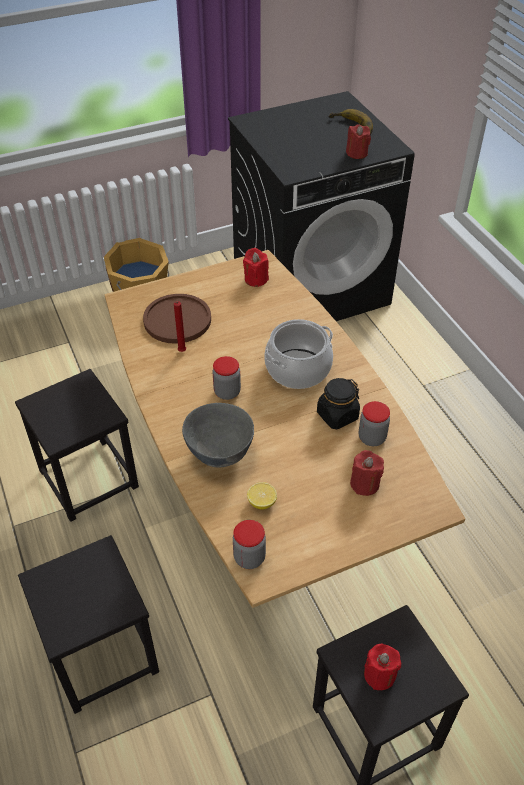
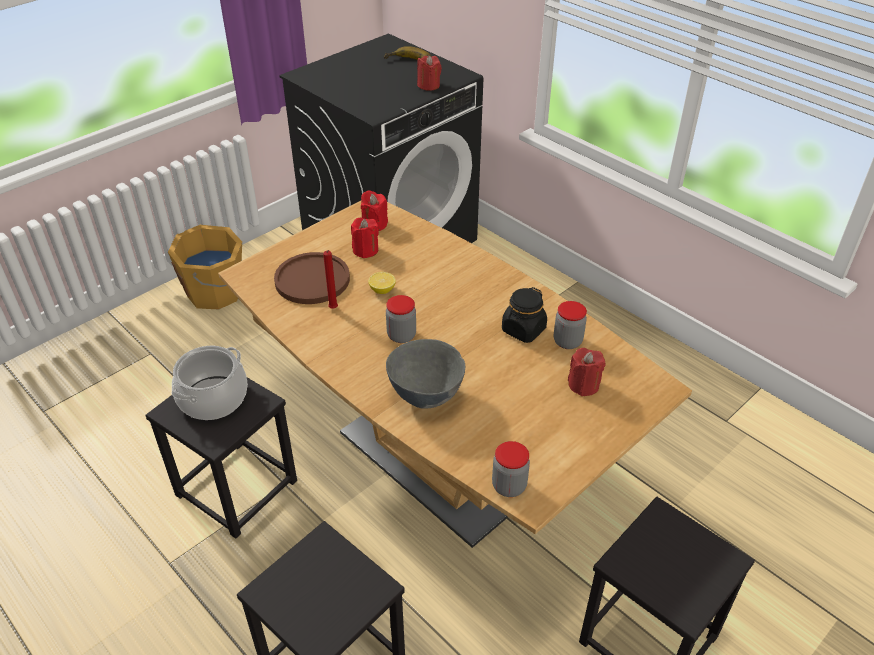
camera: 20 degrees left, 5 degrees down
lemon [247,482,277,510] -> lemon moved to [368,272,396,294]
cooking pot [264,319,333,389] -> cooking pot moved to [171,346,248,420]
red candle [364,644,401,690] -> red candle moved to [351,218,379,258]

